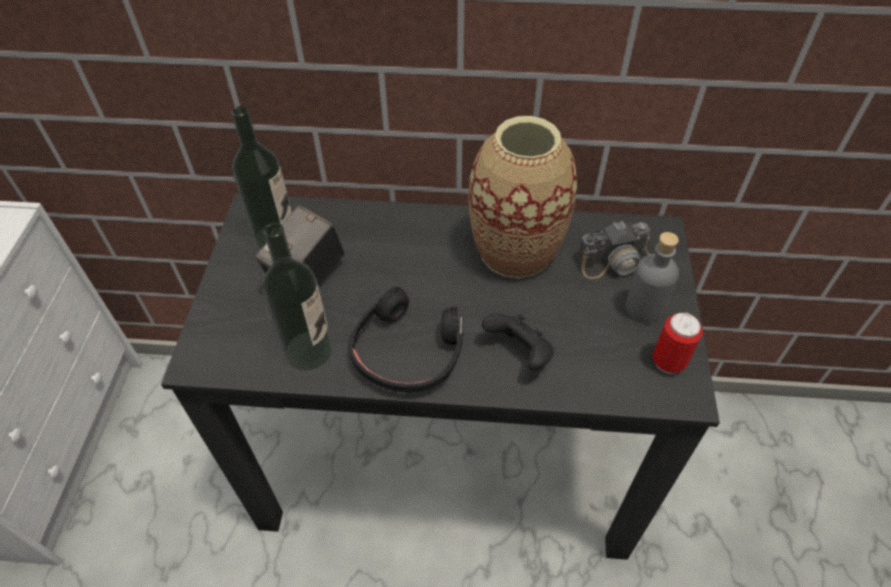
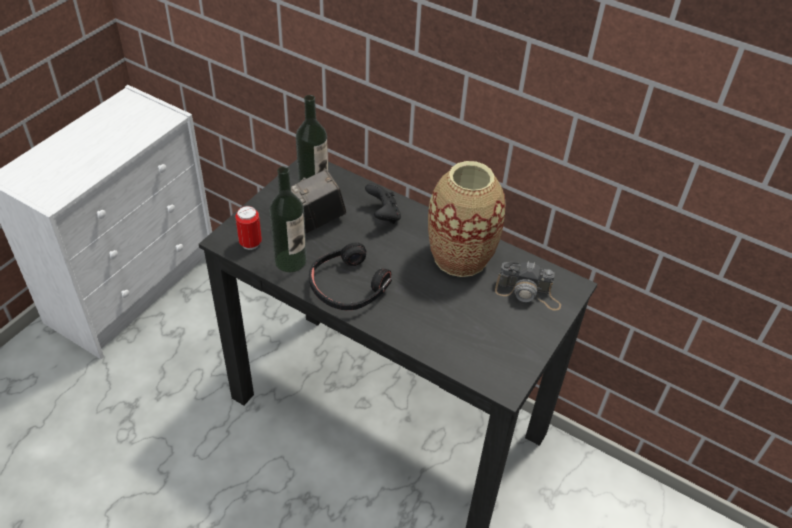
camera: 25 degrees right, 5 degrees down
black game controller [482,313,554,370] -> black game controller moved to [365,183,401,224]
grey bottle [626,232,679,324] -> none
can [653,312,703,374] -> can moved to [235,206,262,250]

